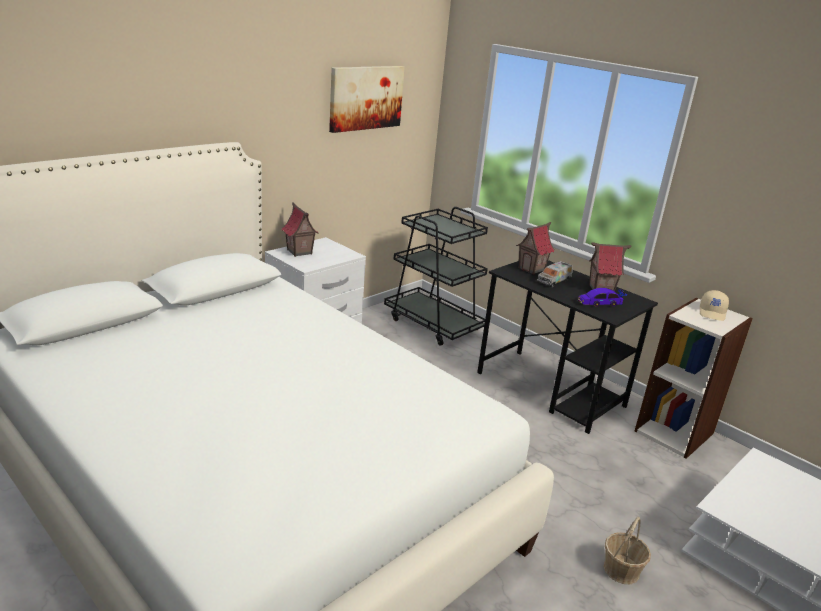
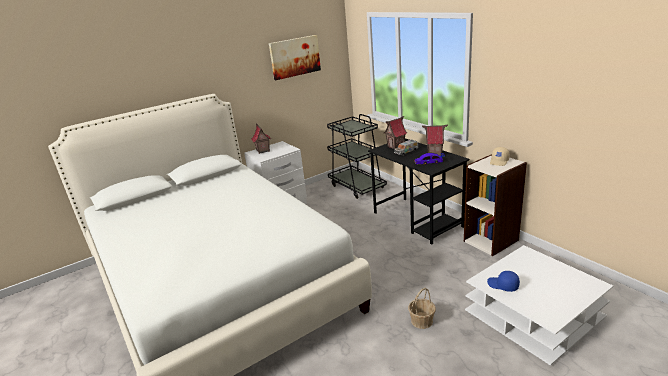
camera: 15 degrees right, 0 degrees up
none -> blue cap [487,271,520,292]

